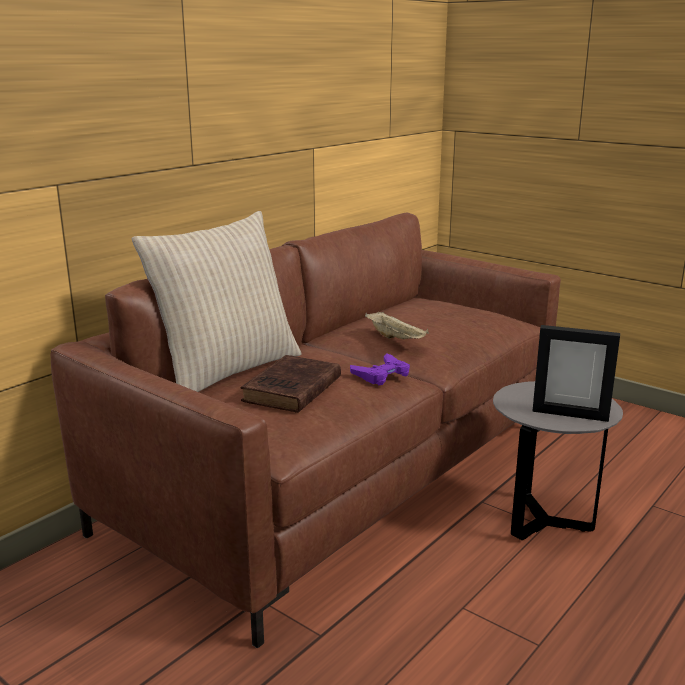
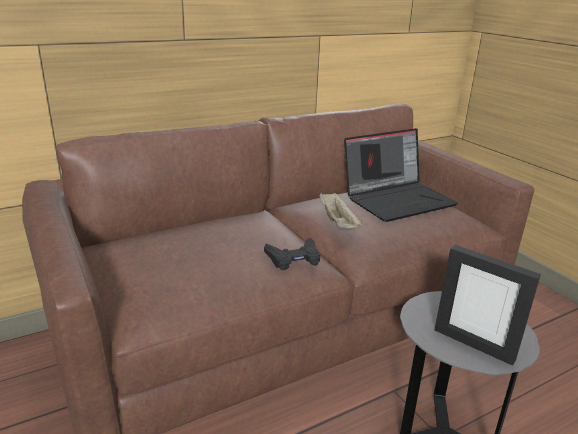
camera: 20 degrees right, 5 degrees up
beige pillow [132,211,302,392] -> none
brown book [241,355,341,413] -> none
purple game controller [350,353,410,385] -> black game controller [264,238,320,270]
none -> laptop [344,128,458,222]

